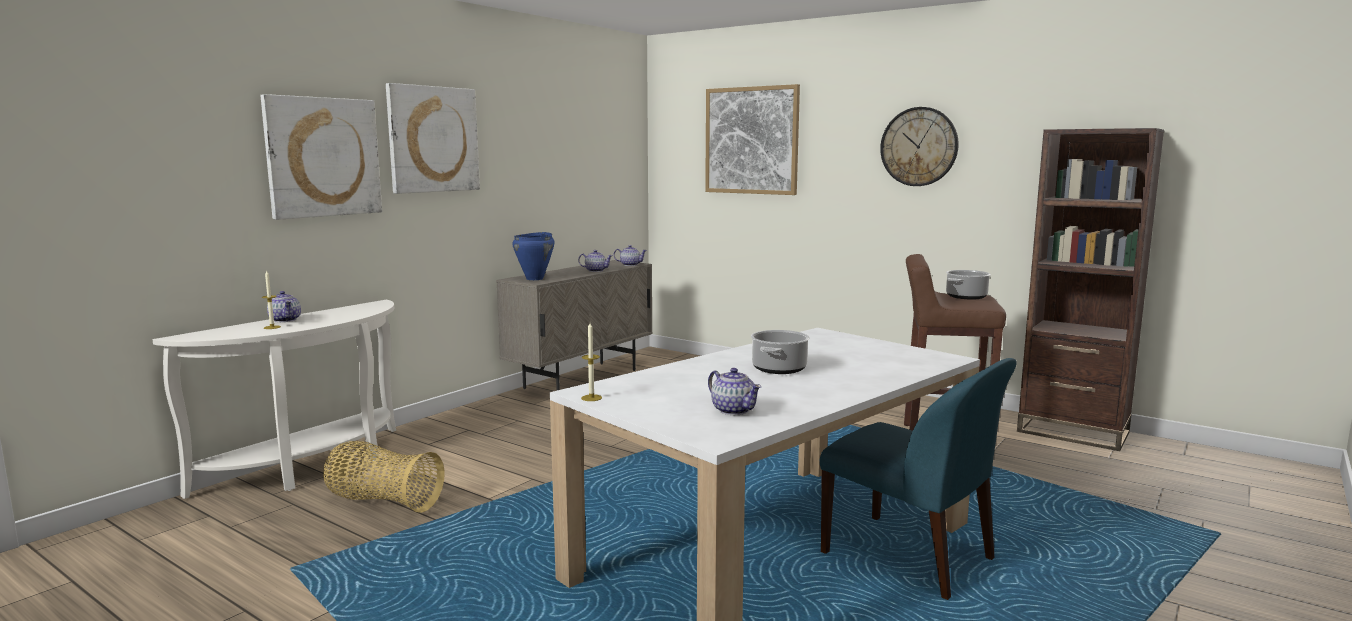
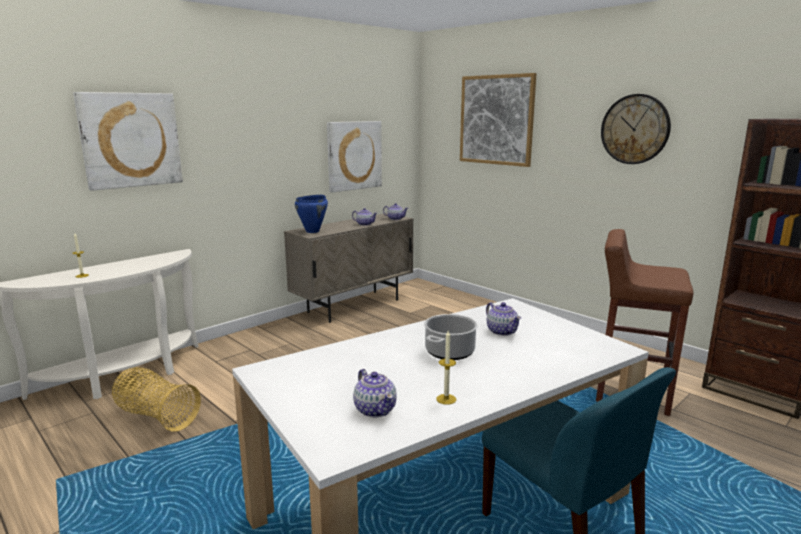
camera: 10 degrees right, 5 degrees up
teapot [267,291,301,322] -> teapot moved to [486,302,521,336]
picture [386,83,480,194] -> picture moved to [327,121,382,193]
candle [581,323,602,401] -> candle moved to [436,331,456,405]
cooking pot [946,270,991,299] -> none

